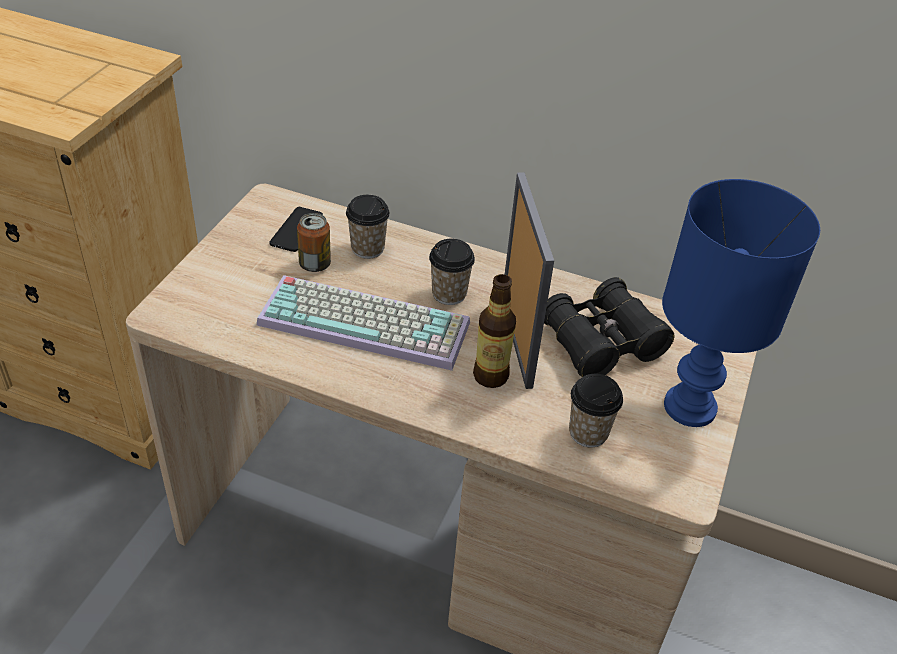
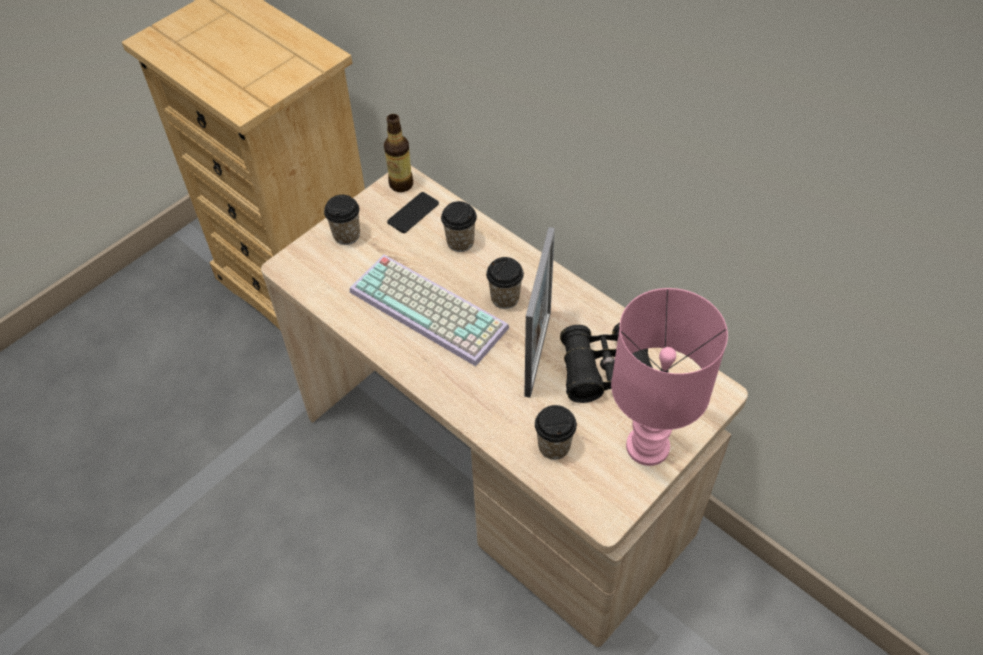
camera: 25 degrees right, 10 degrees up
can [297,213,331,272] -> none
bottle [473,274,516,388] -> bottle moved to [384,114,413,192]
blue table lamp [662,179,820,427] -> pink table lamp [611,288,728,466]
none -> cup [324,195,360,245]

